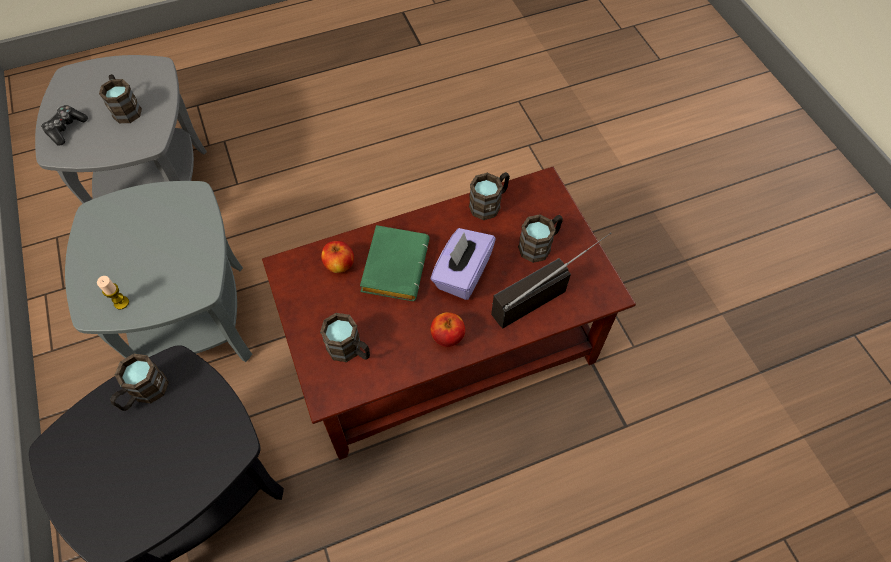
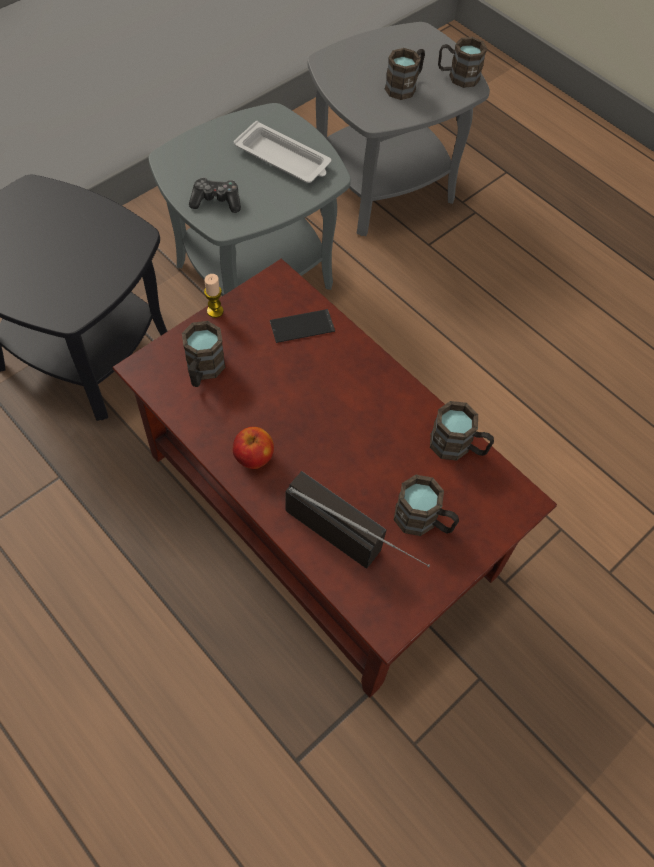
camera: 65 degrees right, 0 degrees up
game controller [41,105,88,146] -> game controller moved to [189,177,241,213]
candle [97,276,129,310] -> candle moved to [204,274,224,318]
brown mug [110,354,169,411] -> brown mug moved to [438,37,487,88]
apple [321,241,354,273] -> phone [270,309,335,343]
green book [360,225,430,301] -> none
purple tissue box [431,228,496,300] -> none
none -> white tray [234,121,331,183]

